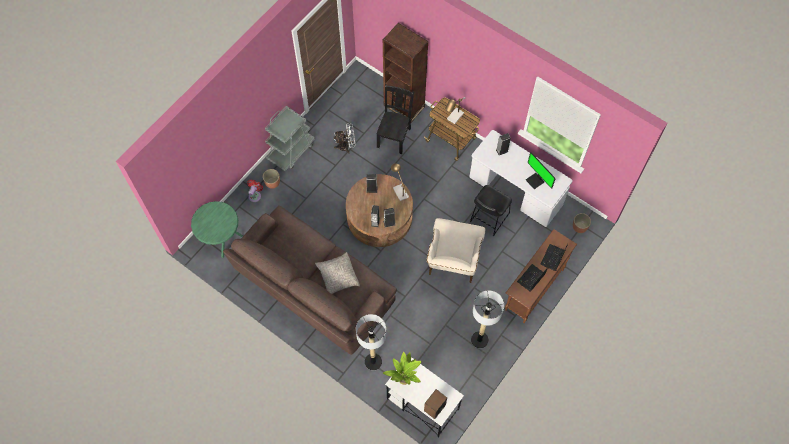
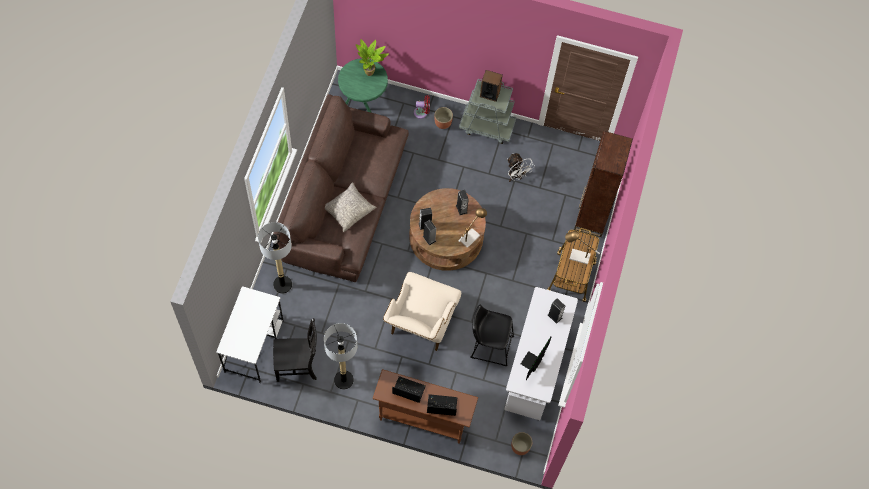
camera: 65 degrees right, 0 degrees up
black chair [377,84,414,154] -> black chair moved to [273,318,317,382]
potted plant [383,352,421,385] -> potted plant moved to [356,39,389,76]
speaker [424,389,447,419] -> speaker moved to [480,70,503,102]
beige armchair [427,218,485,283] -> beige armchair turned 60 degrees counterclockwise [383,272,461,351]

